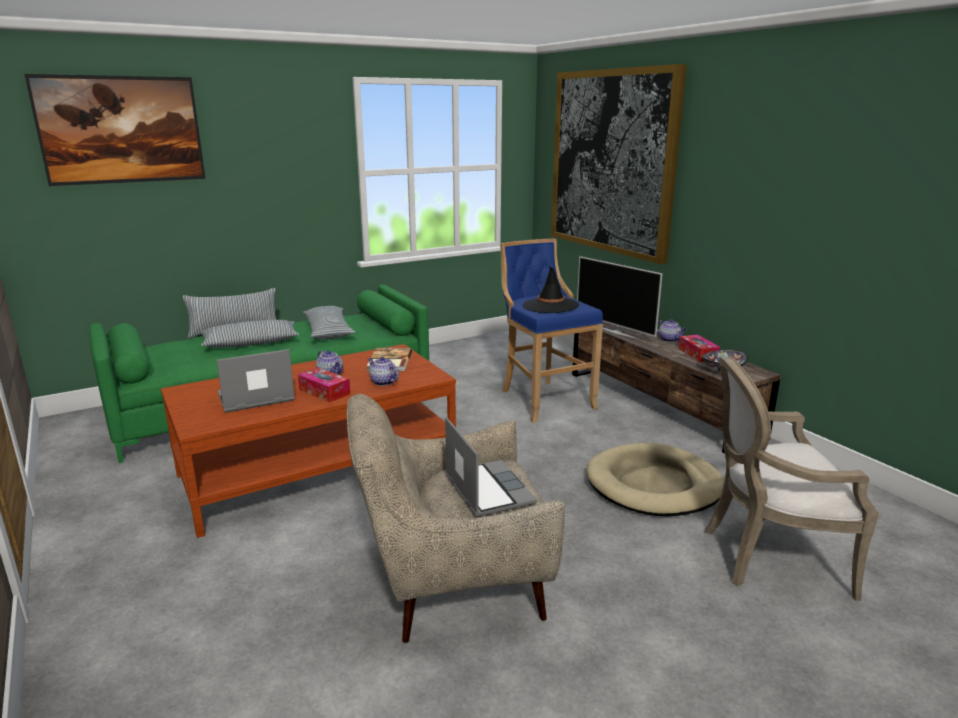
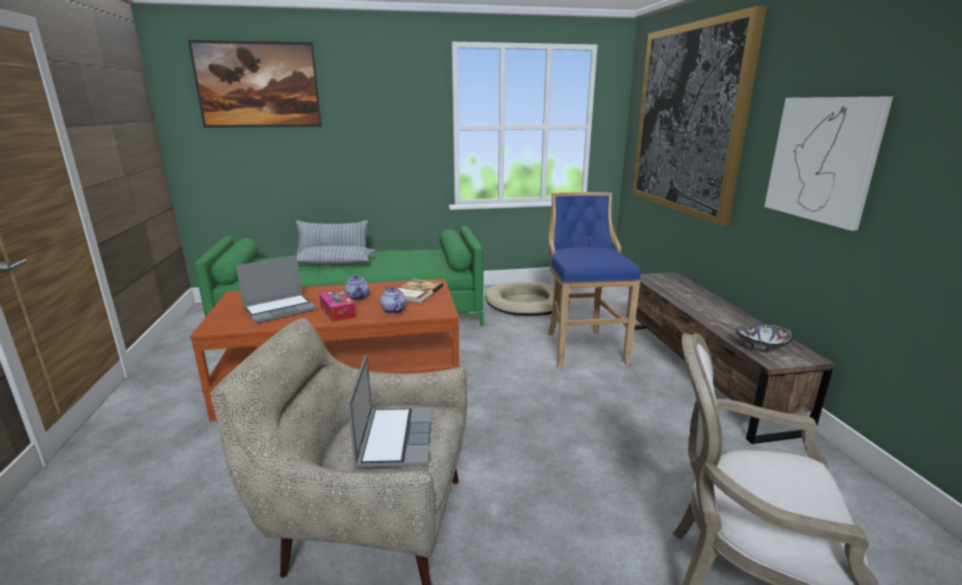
camera: 20 degrees right, 0 degrees up
laptop [217,349,295,412] -> laptop turned 150 degrees clockwise [236,255,316,324]
pillow [303,306,355,339] -> none
black hat [523,267,579,313] -> none
television [577,256,662,339] -> none
beige dog bed [587,443,725,516] -> beige dog bed moved to [485,281,569,316]
teapot [657,319,686,342] -> none
tissue box [678,335,720,362] -> none
none -> picture [764,97,893,231]

